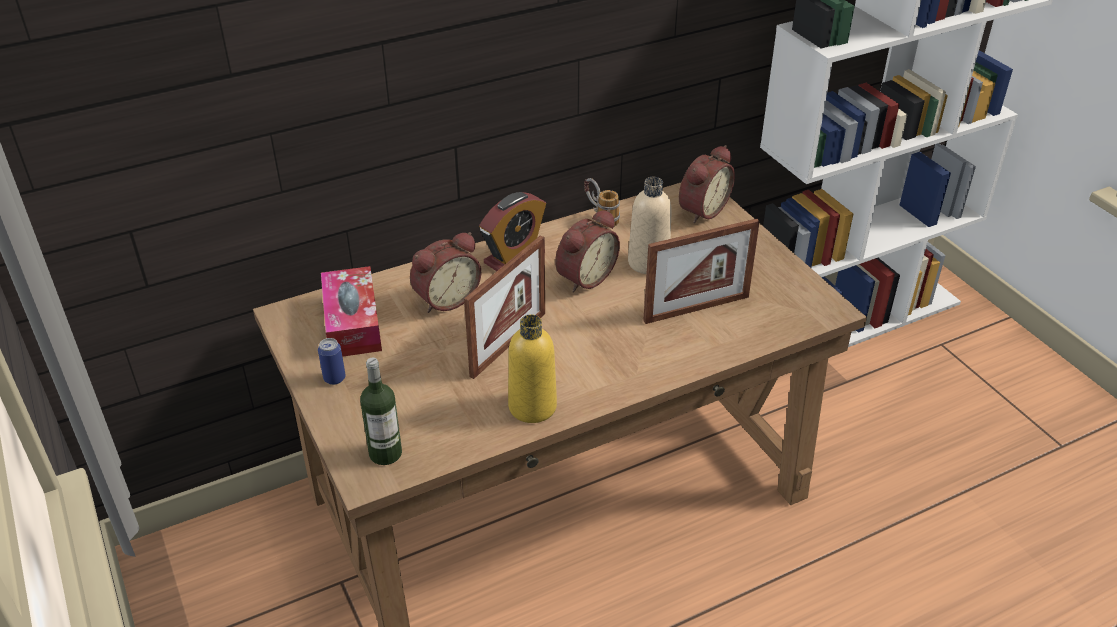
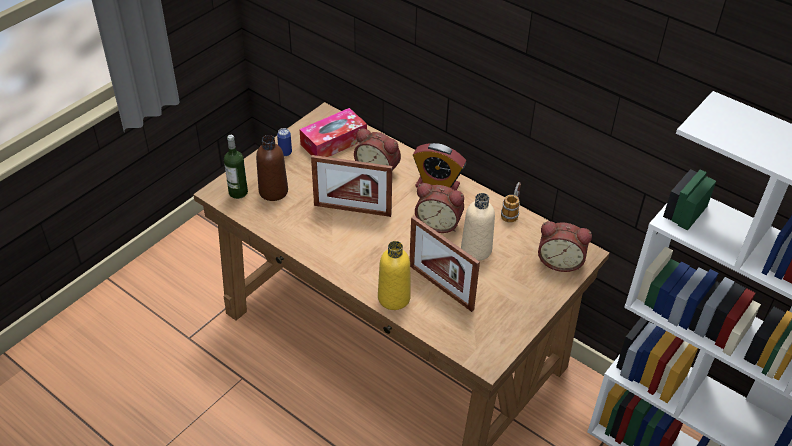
camera: 65 degrees right, 5 degrees up
yellow bottle [508,315,557,423] -> yellow bottle moved to [378,241,411,310]
none -> brown bottle [256,135,288,201]

